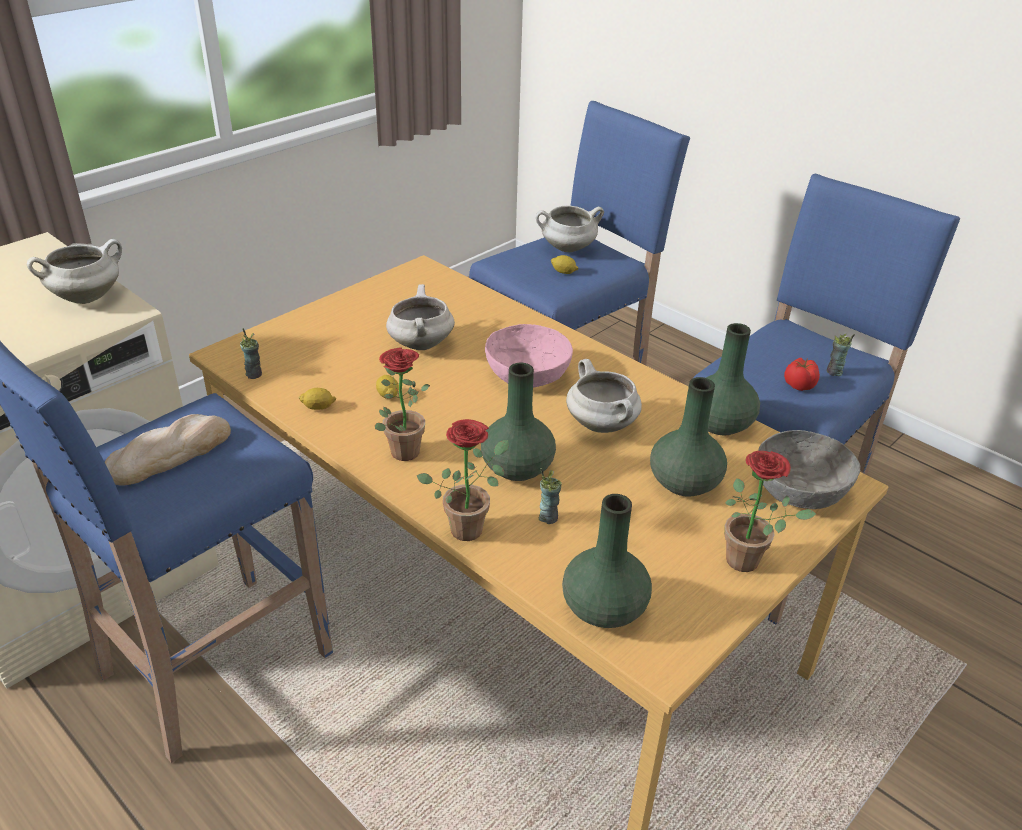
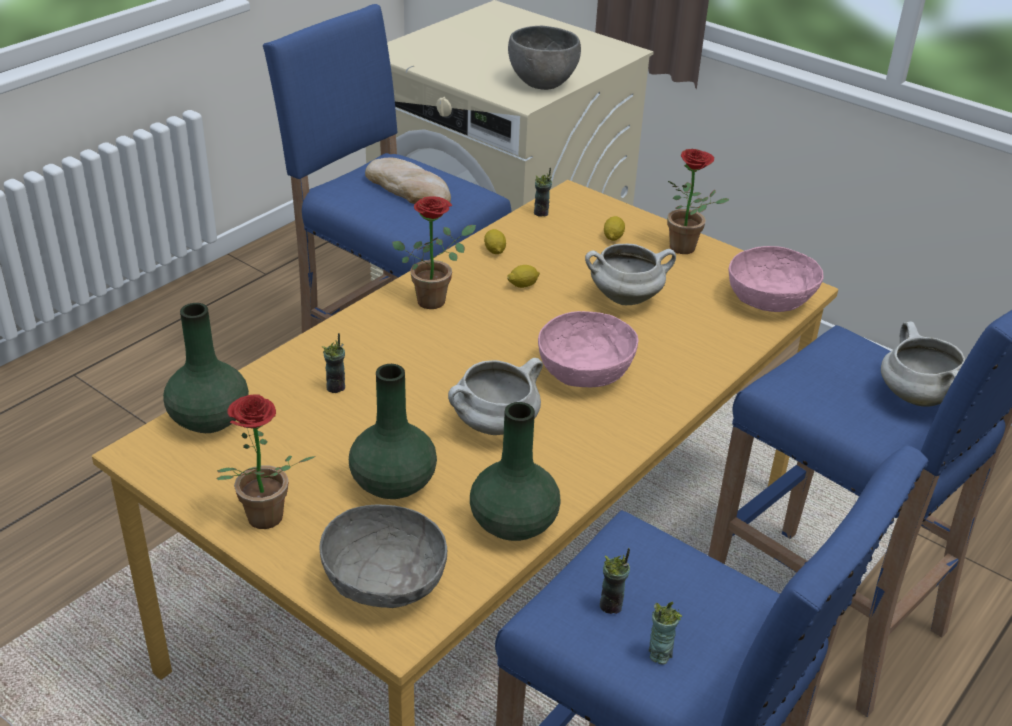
camera: 85 degrees right, 0 degrees up
white cooking pot [27,239,122,304] -> grey bowl [508,26,581,90]
potted plant [416,419,509,541] -> potted plant moved to [667,149,729,254]
green vase [481,363,556,481] -> none
lemon [551,255,579,274] -> lemon moved to [604,216,625,241]
tomato [784,358,820,391] -> cup [600,548,630,614]
none -> pink bowl [729,246,824,312]

